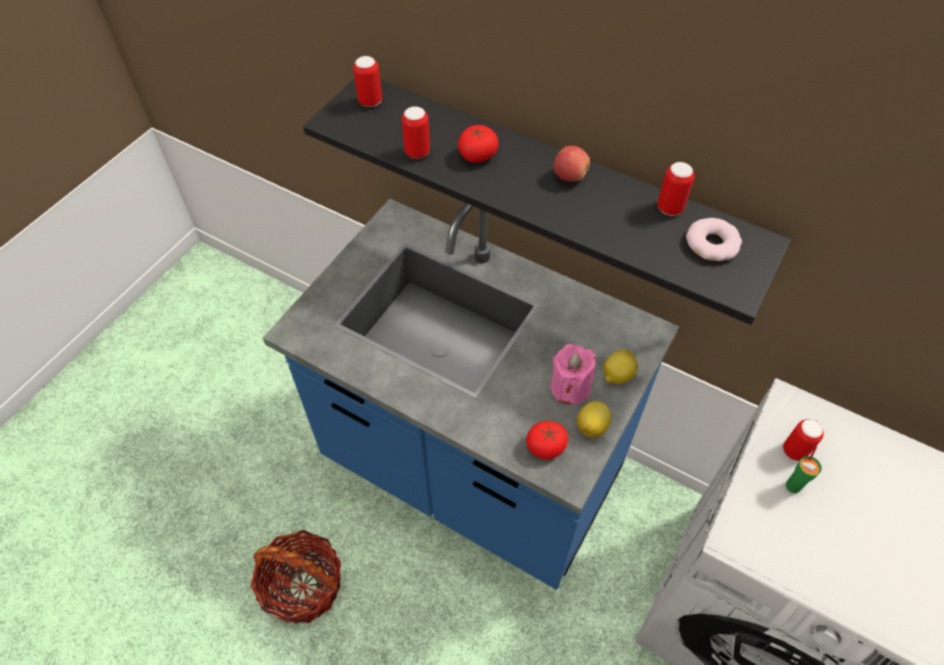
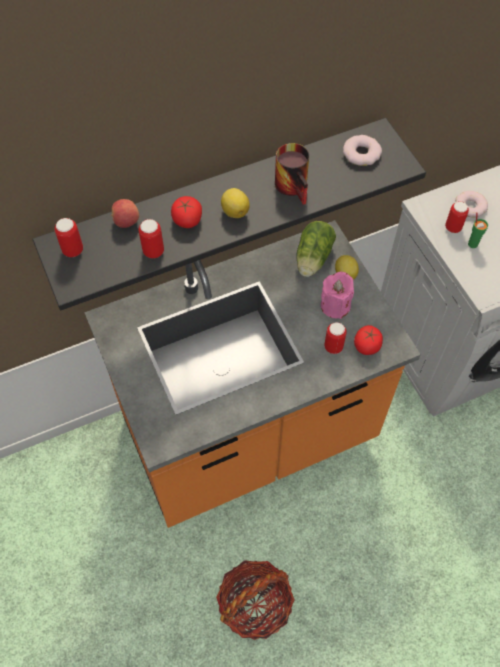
camera: 55 degrees left, 5 degrees up
blue counter [263,199,679,590] -> orange counter [84,220,421,528]
apple [554,146,590,182] -> apple moved to [110,199,139,228]
lemon [577,401,611,438] -> lemon moved to [221,188,250,218]
can [657,162,694,216] -> can moved to [324,322,347,354]
none -> mug [275,143,309,205]
none -> lettuce [296,221,336,277]
none -> donut [455,191,488,217]

